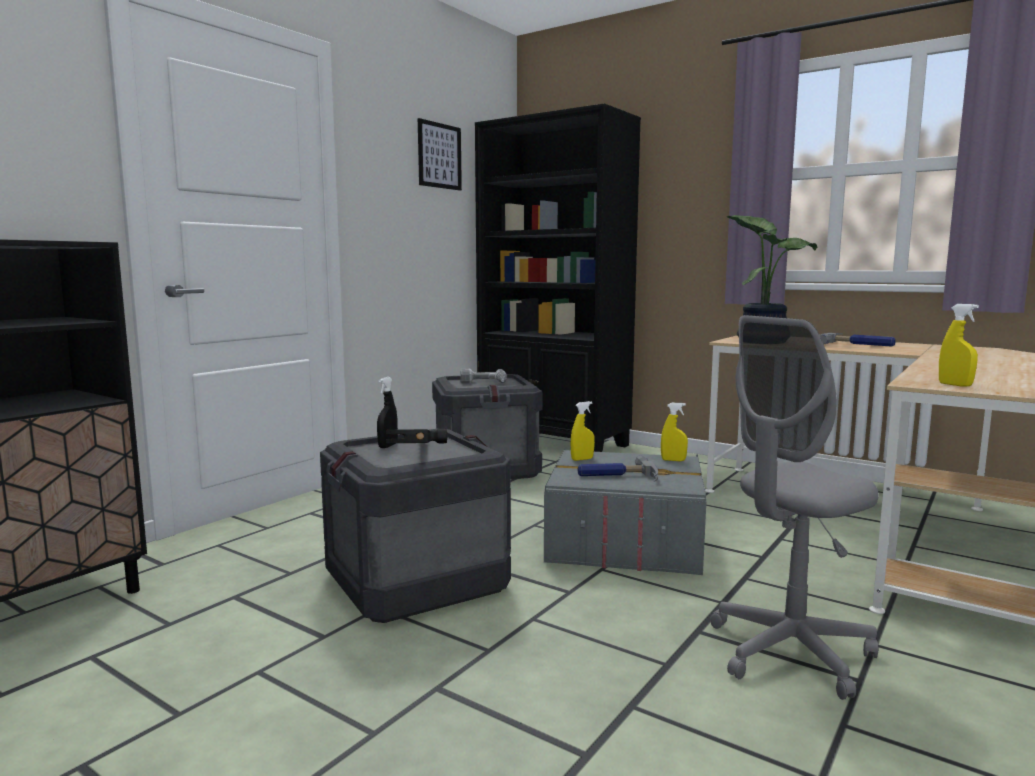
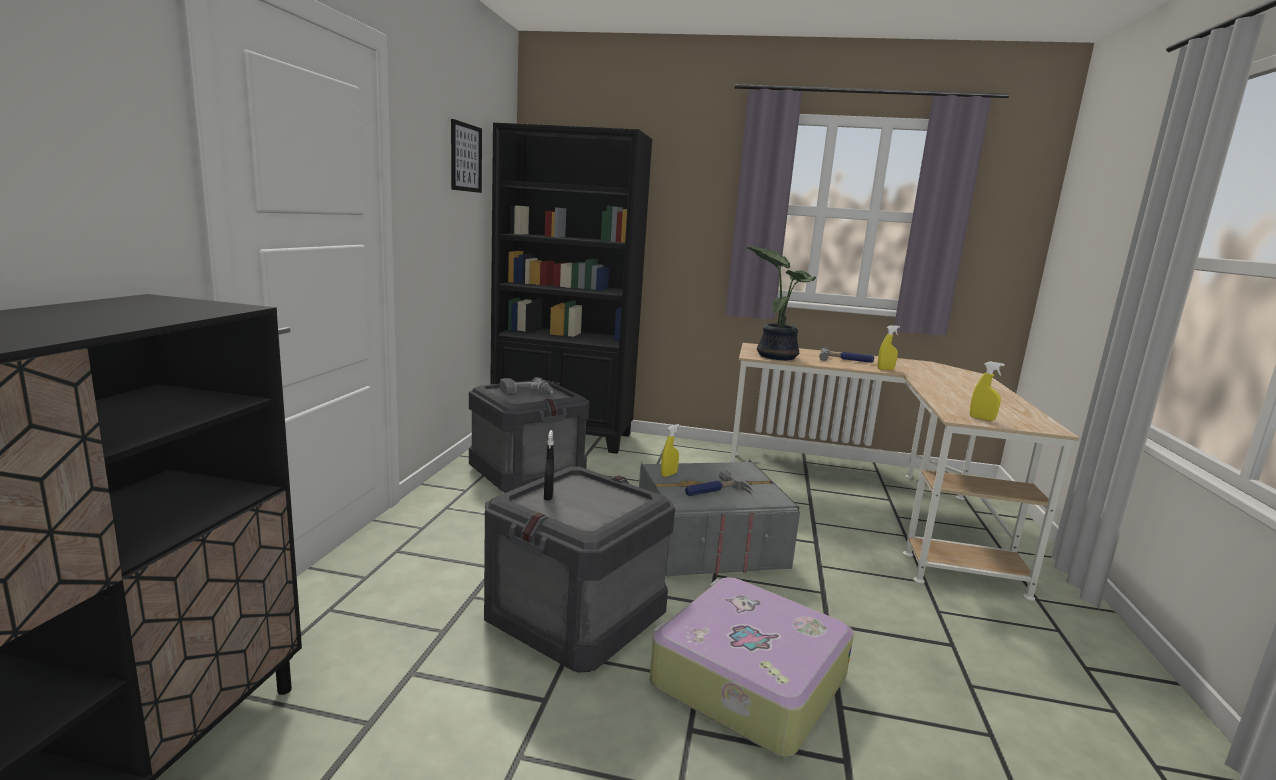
camera: 25 degrees left, 5 degrees up
hammer [386,429,447,443] -> none
yellow spray bottle [661,403,688,461] -> yellow spray bottle moved to [877,325,900,370]
grey office chair [710,315,879,700] -> none
none -> suitcase [650,577,854,757]

